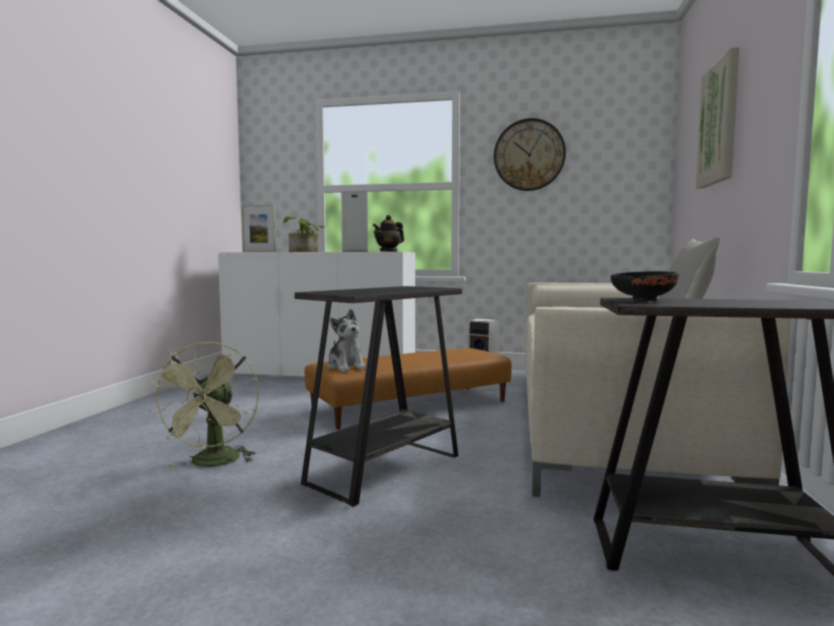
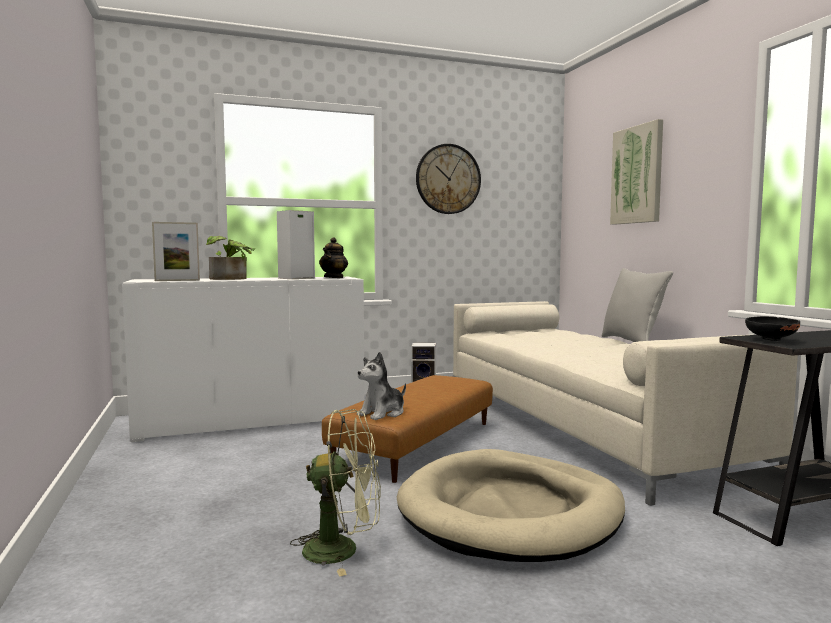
camera: 30 degrees left, 0 degrees up
green fan [149,341,259,467] -> green fan turned 60 degrees counterclockwise [290,409,381,577]
black side table [294,286,462,507] -> beige dog bed [397,449,625,562]
plush toy [327,309,367,372] -> plush toy turned 105 degrees clockwise [357,352,406,420]

